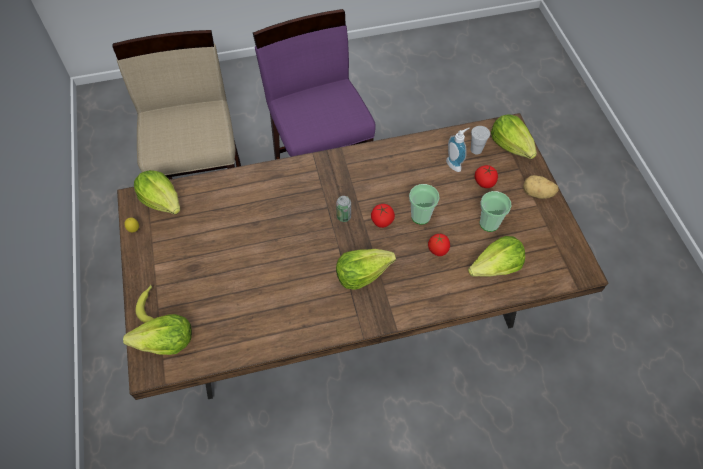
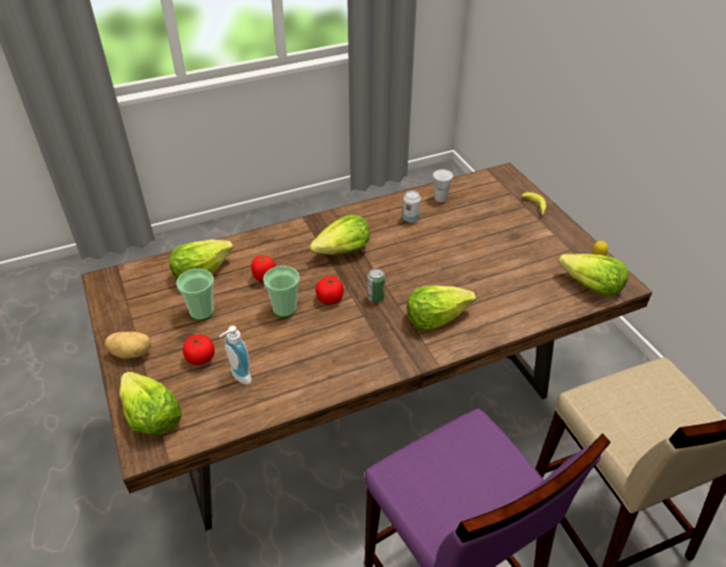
camera: 170 degrees right, 15 degrees down
lettuce [123,314,192,355] -> lettuce moved to [407,285,476,331]
white cup [471,126,490,154] -> white cup moved to [433,169,453,202]
none -> can [402,191,421,222]

